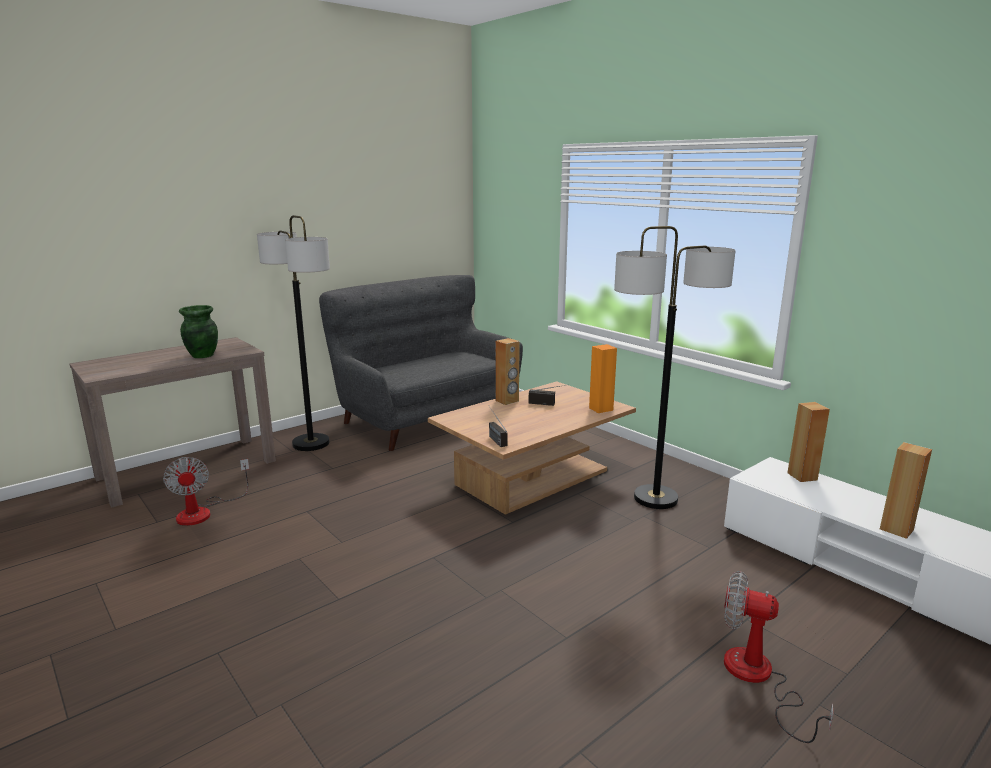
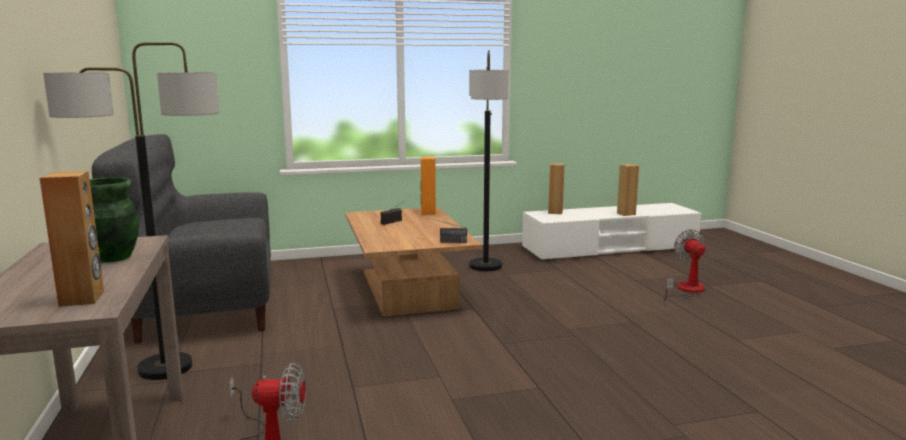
camera: 65 degrees left, 5 degrees down
brown speaker [496,338,520,405] -> brown speaker moved to [40,171,104,307]
fan [724,571,833,743] -> fan turned 120 degrees clockwise [663,229,706,301]

